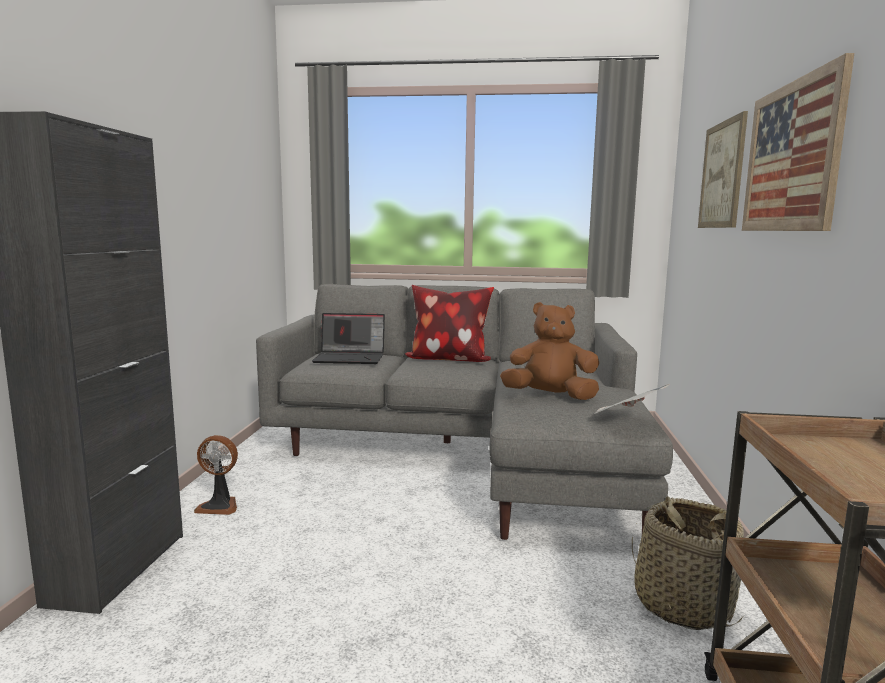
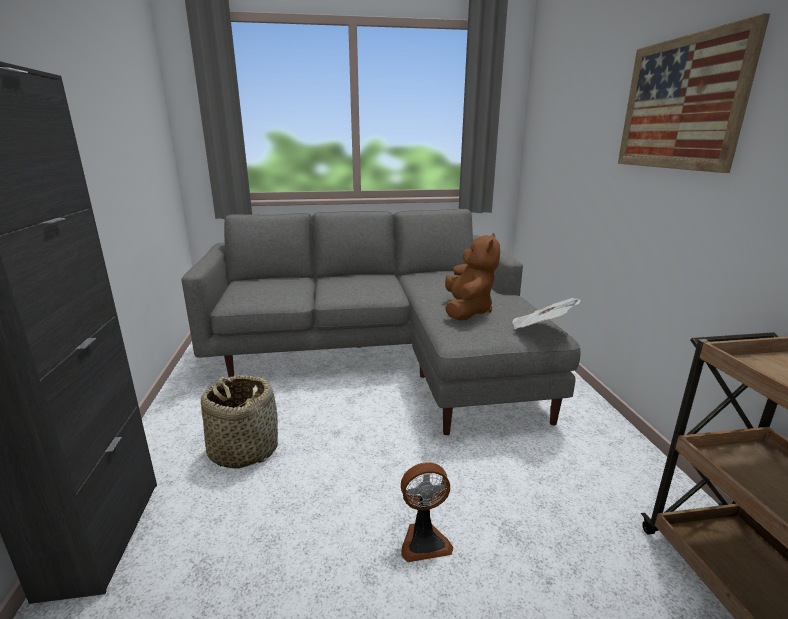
camera: 15 degrees left, 10 degrees up
fan [194,435,238,515] -> fan moved to [401,463,453,562]
laptop [312,313,385,364] -> none
pillow [405,285,494,362] -> none
brown plush toy [500,302,599,400] -> brown plush toy turned 105 degrees clockwise [445,233,500,321]
basket [632,496,744,630] -> basket moved to [201,375,278,469]
picture [698,111,748,228] -> none

